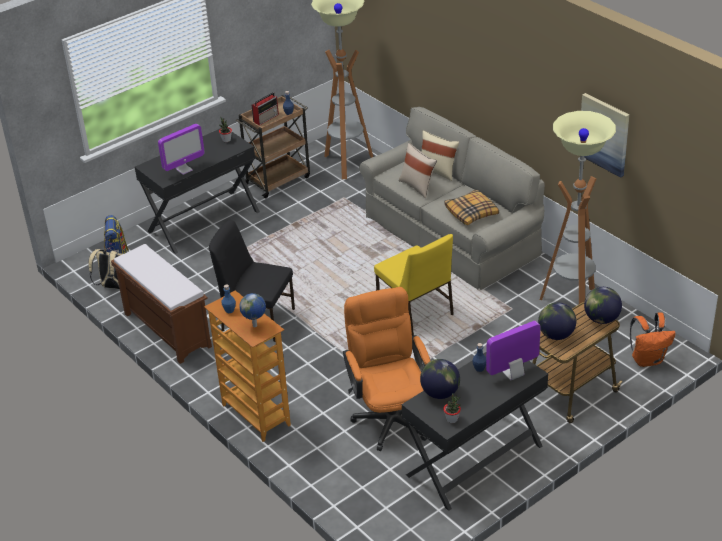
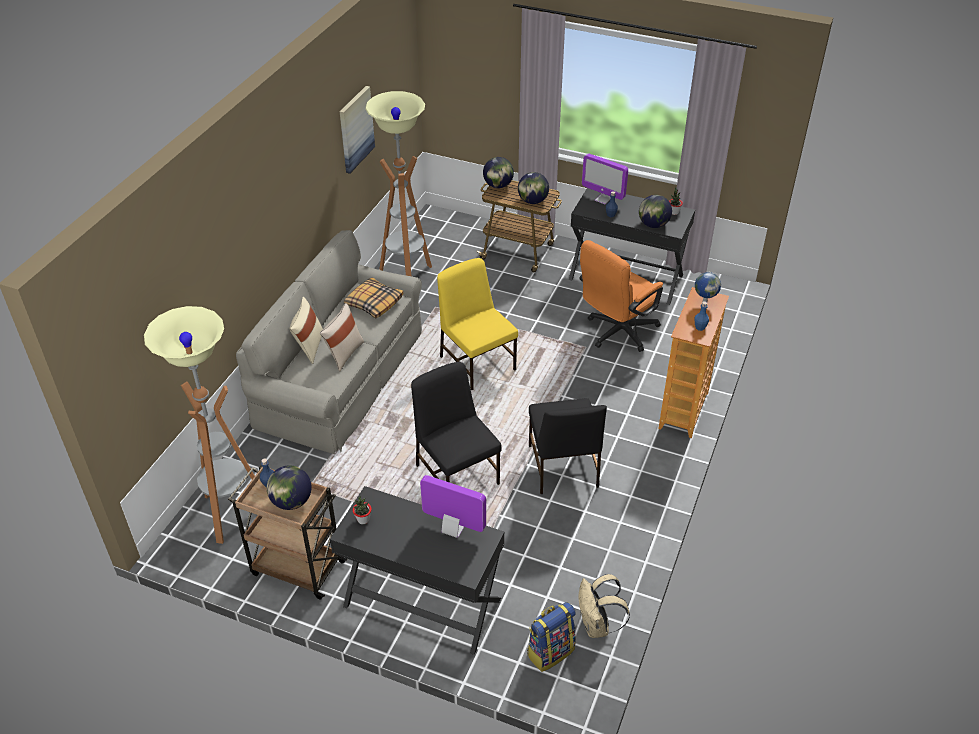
camera: 120 degrees left, 5 degrees up
brown bench [111,244,212,364] -> none
radio [252,92,279,126] -> globe [267,465,312,510]
yellow chair [374,234,454,336] -> yellow chair turned 60 degrees counterclockwise [437,258,518,390]
orange backpack [630,312,676,367] -> none
none -> black chair [411,362,502,485]

